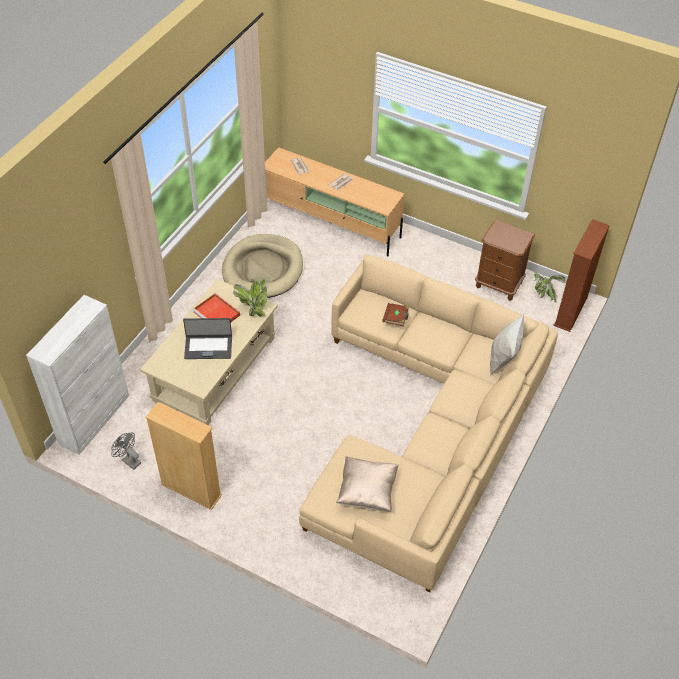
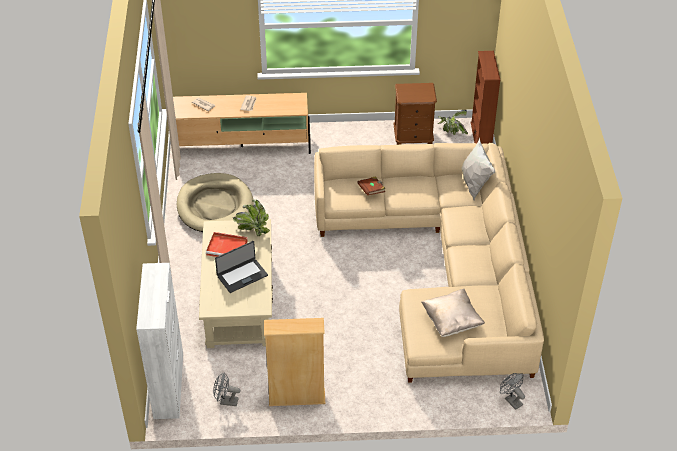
camera: 30 degrees left, 5 degrees down
none -> grey fan [500,373,525,410]

